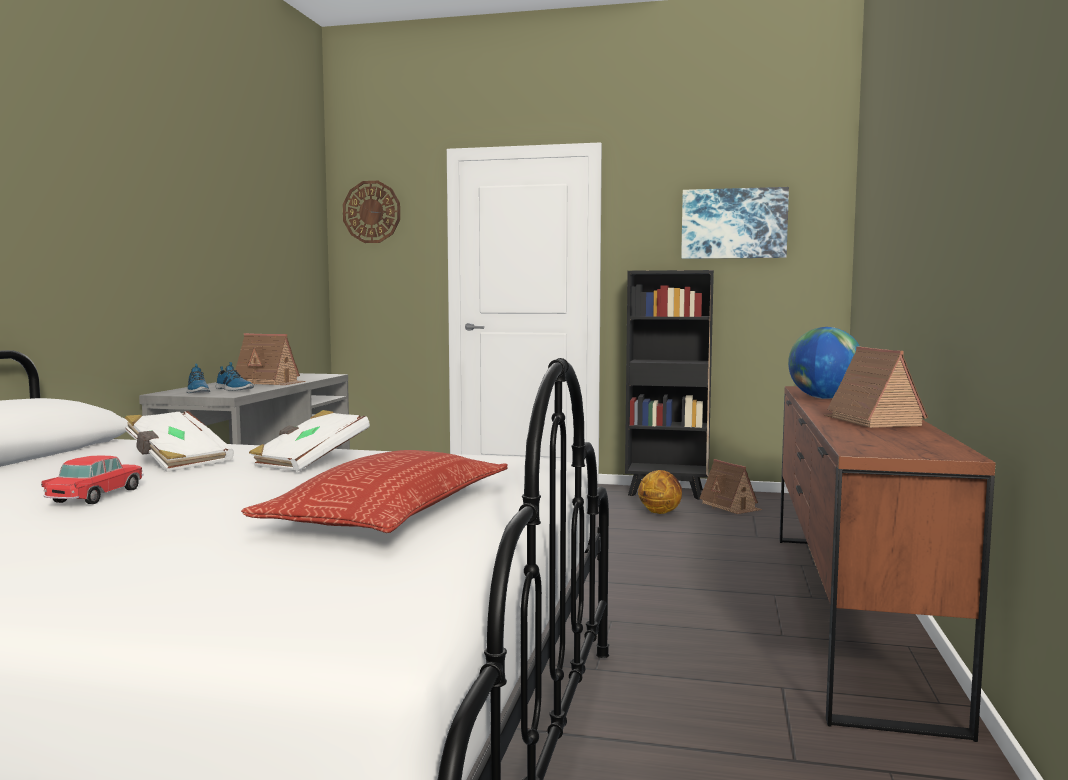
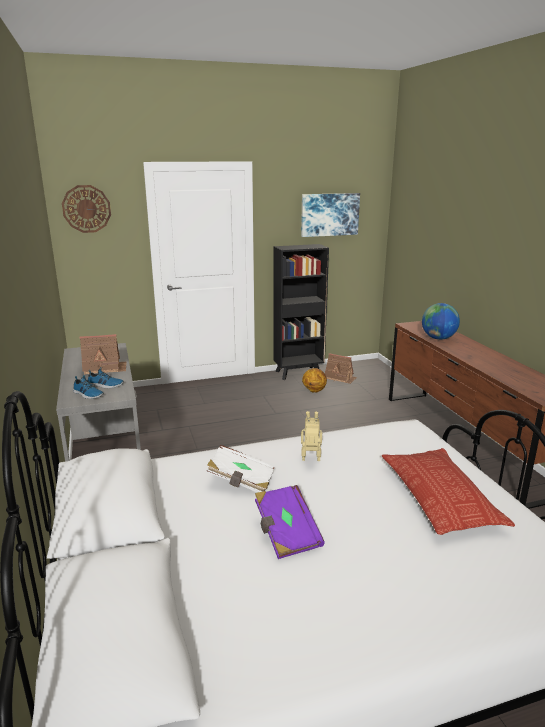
camera: 30 degrees left, 15 degrees up
toy car [41,455,144,504] -> purple book [255,485,325,559]
white book [249,410,370,471] -> toy robot [301,411,322,461]
toy house [824,347,928,428] -> none

